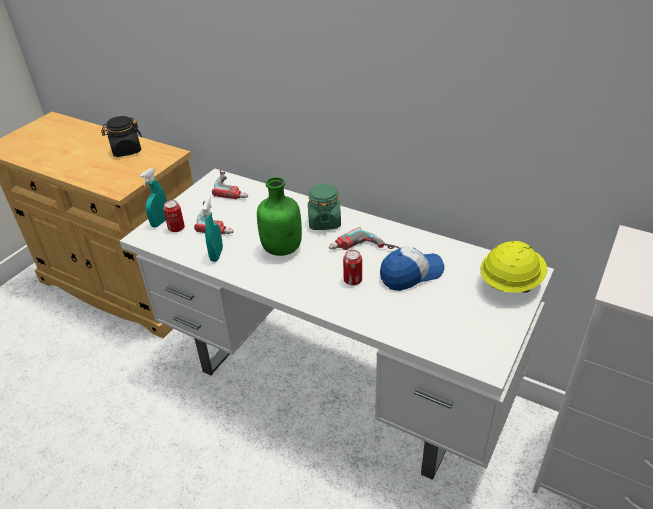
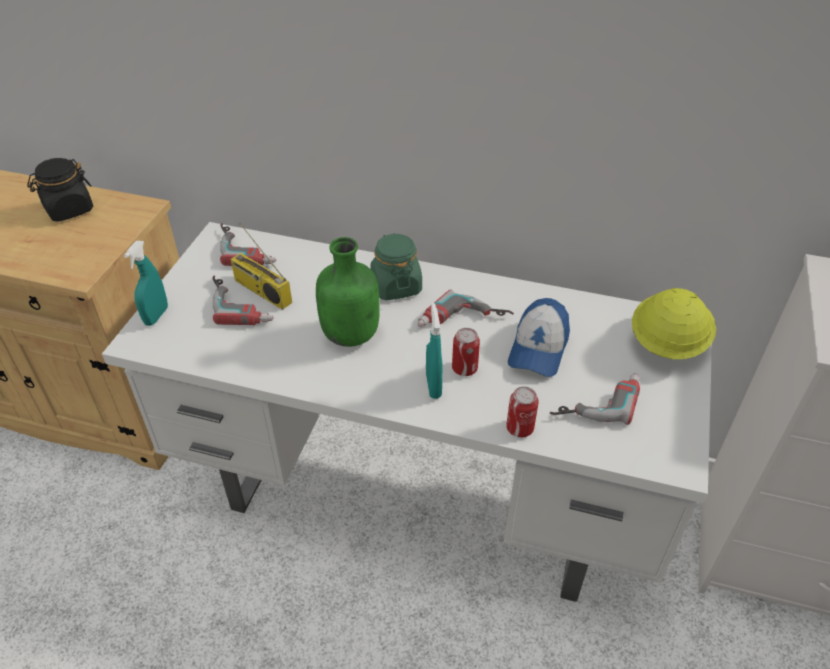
camera: 15 degrees left, 5 degrees up
can [163,200,185,232] -> can moved to [506,386,539,437]
turquoise spray bottle [203,195,223,262] -> turquoise spray bottle moved to [426,303,443,399]
cap [380,247,444,291] -> cap turned 150 degrees clockwise [508,298,570,377]
none -> radio [231,223,292,310]
none -> power drill [550,373,640,425]

